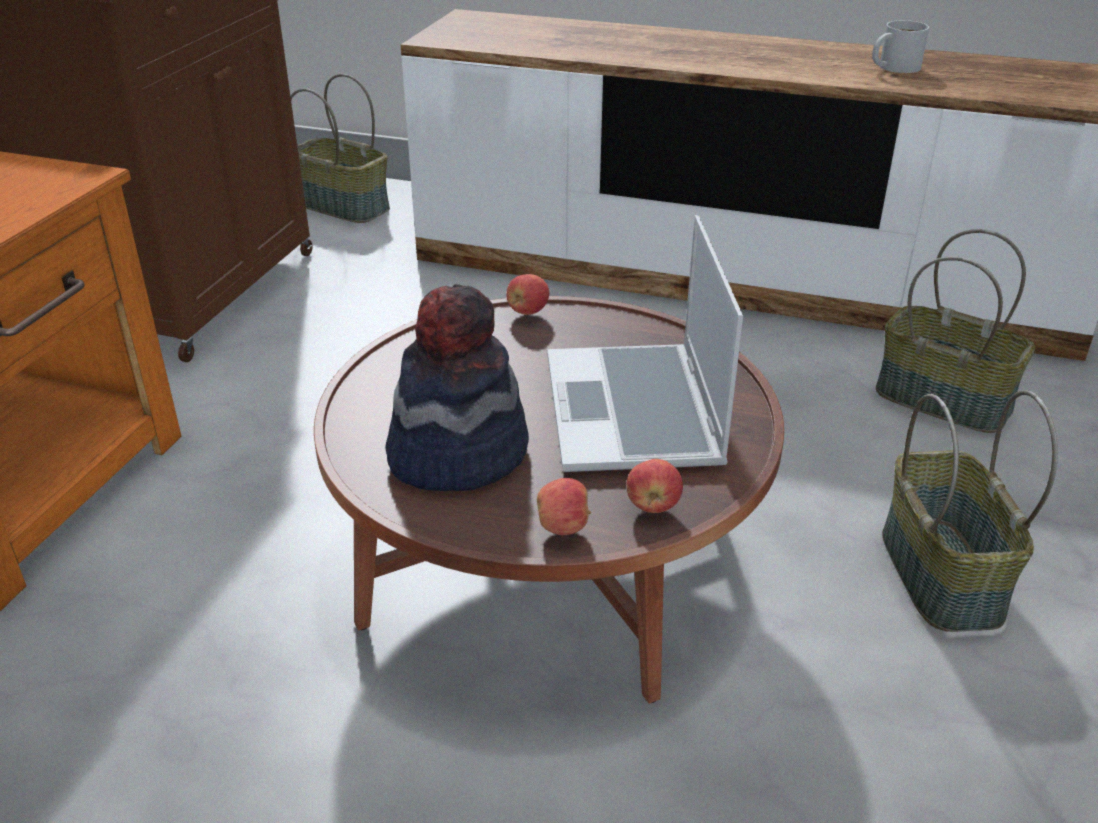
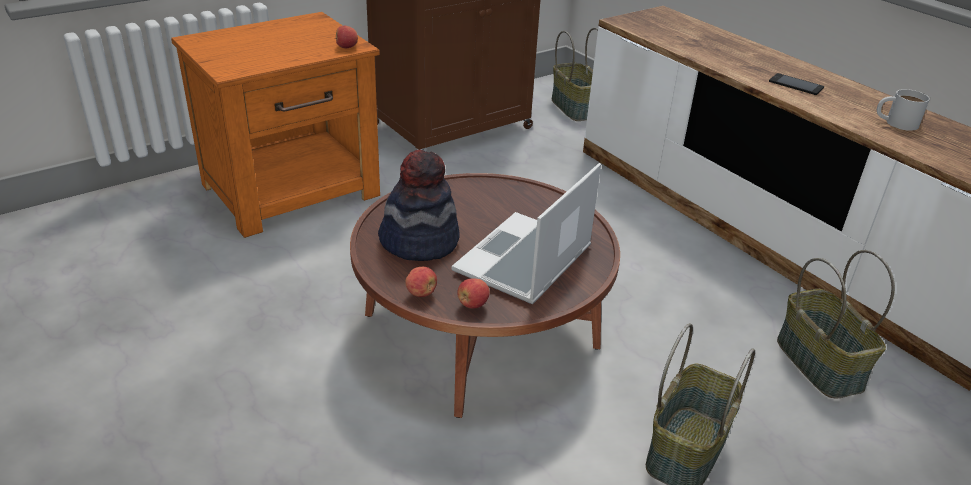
camera: 35 degrees right, 0 degrees up
apple [506,274,549,315] -> apple moved to [335,26,358,48]
none -> phone [769,73,824,95]

